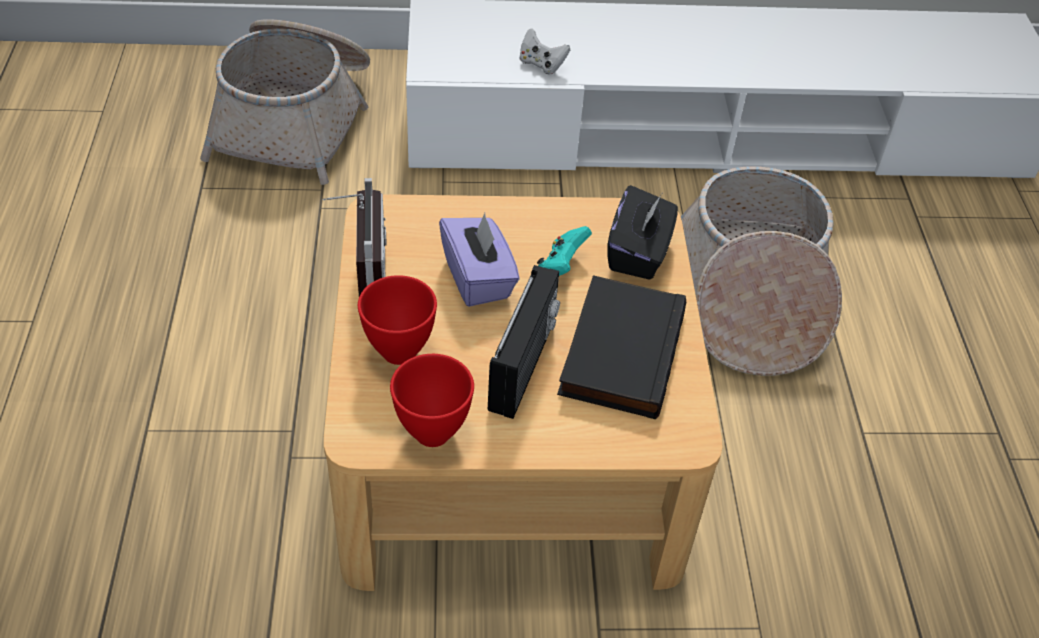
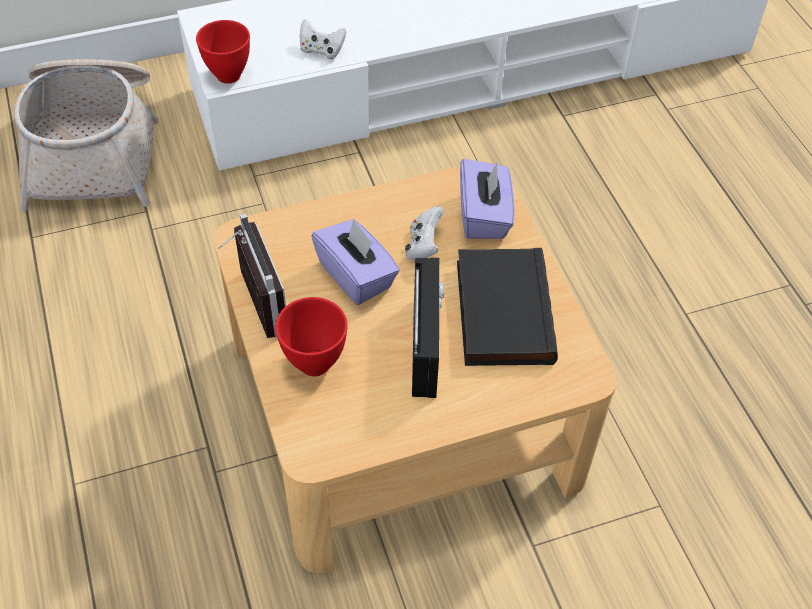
camera: 15 degrees left, 5 degrees up
red bowl [390,354,474,447] -> red bowl moved to [196,20,250,84]
turquoise game controller [537,226,592,276] -> white game controller [405,206,444,261]
black tissue box [607,185,678,280] -> purple tissue box [460,159,515,239]
basket [681,166,842,376] -> none

